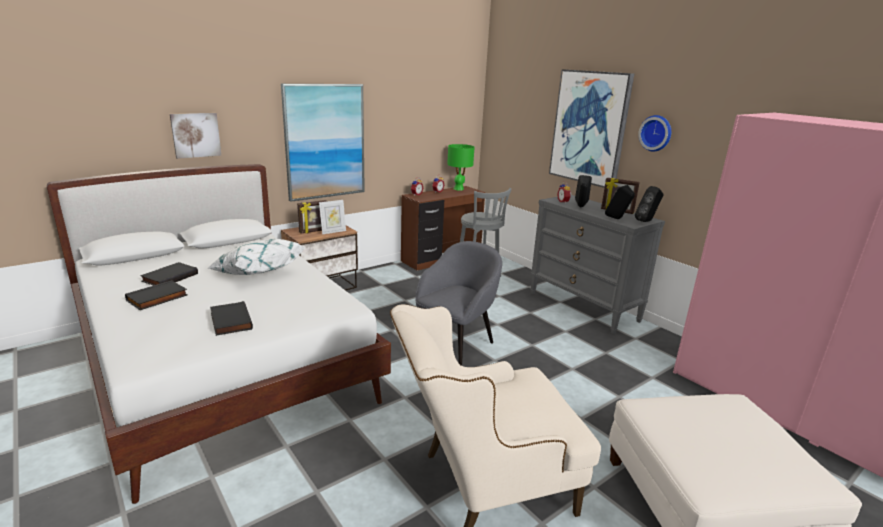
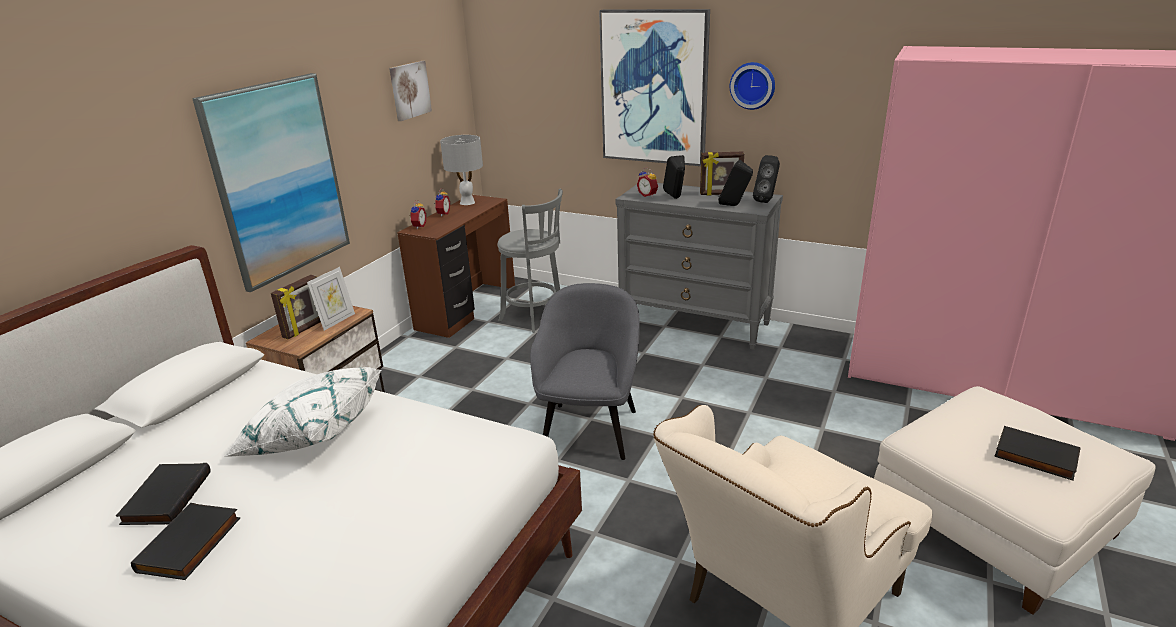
camera: 25 degrees left, 5 degrees up
picture [170,113,221,159] -> picture moved to [389,61,432,121]
black book [210,301,253,336] -> black book moved to [995,426,1081,481]
green table lamp [447,144,475,191] -> grey table lamp [440,135,483,205]

